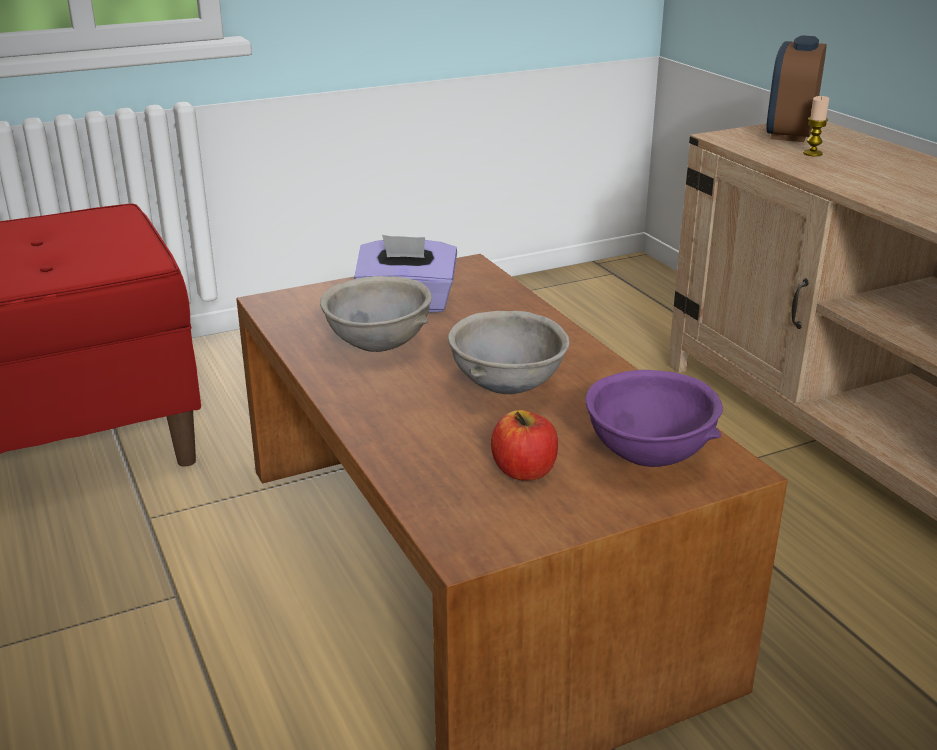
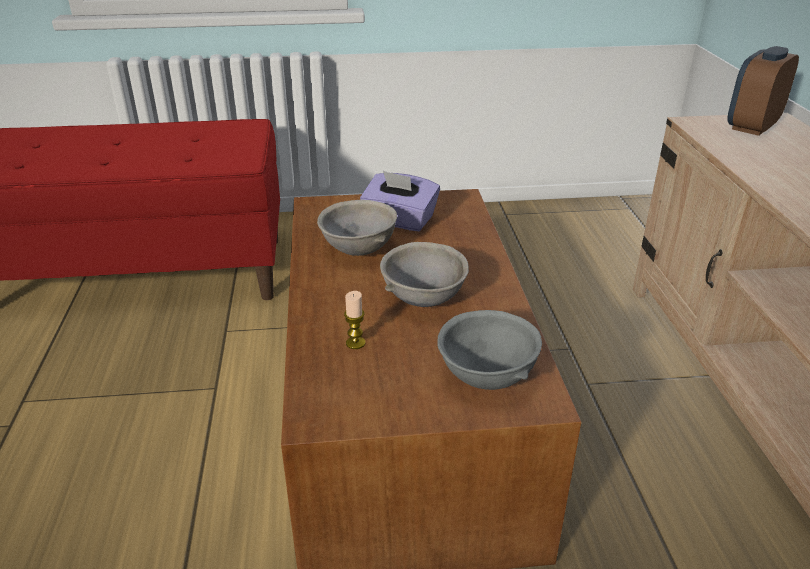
camera: 20 degrees right, 5 degrees up
apple [491,410,558,481] -> none
purple bowl [585,370,723,467] -> grey bowl [437,310,542,390]
candle [803,96,829,156] -> candle moved to [344,291,365,349]

